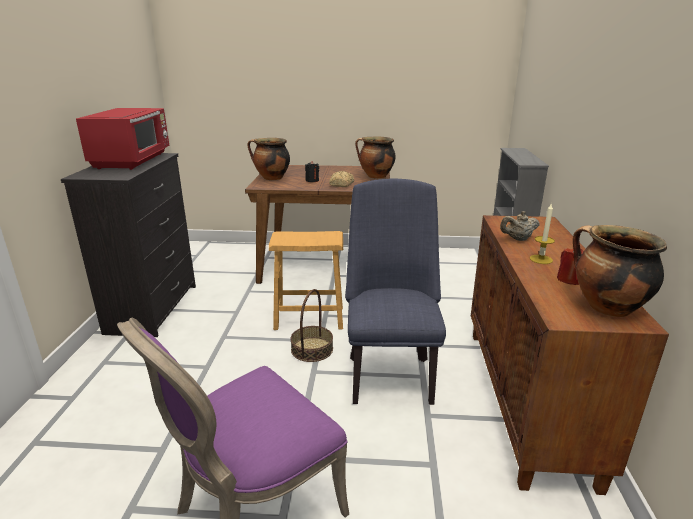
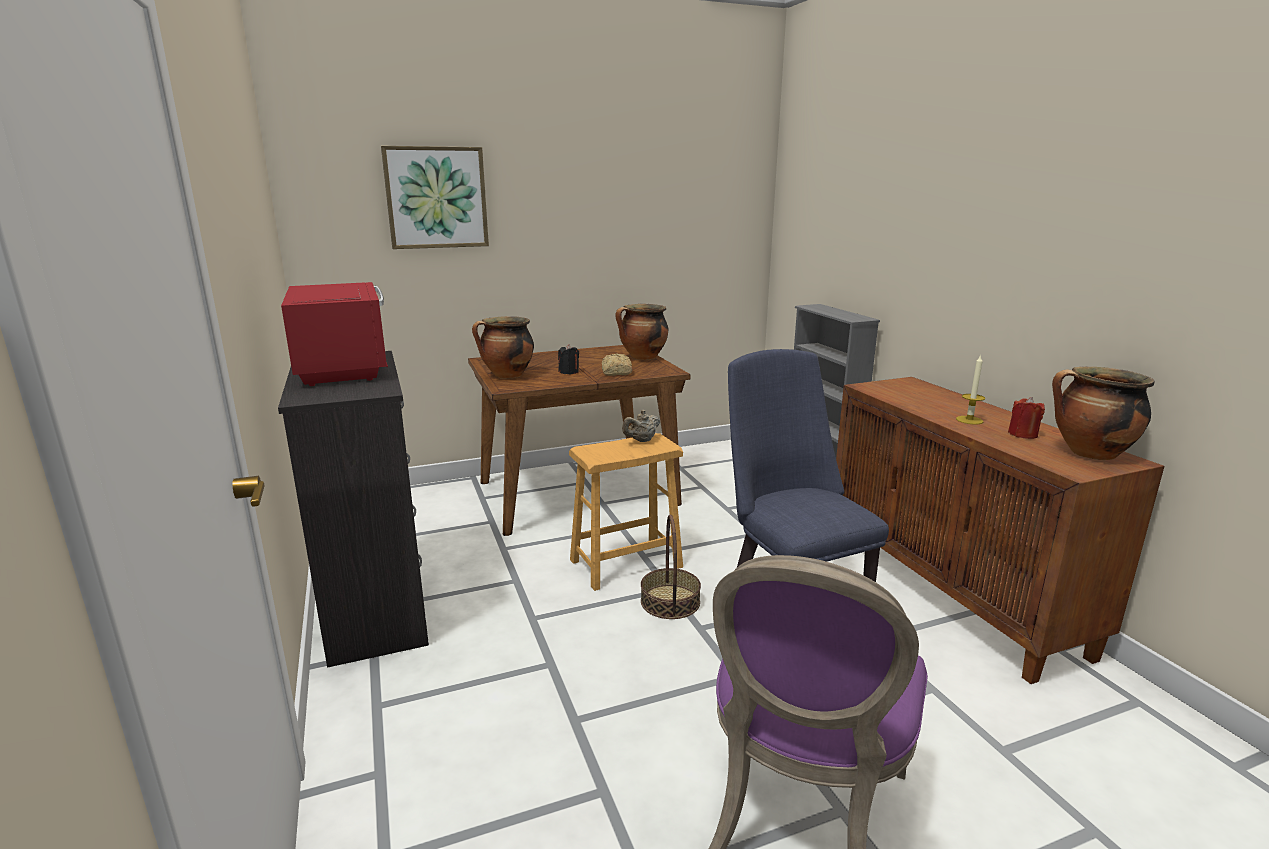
camera: 25 degrees left, 5 degrees down
beige teapot [500,211,539,241] -> beige teapot moved to [622,410,660,442]
none -> picture [381,146,489,249]

